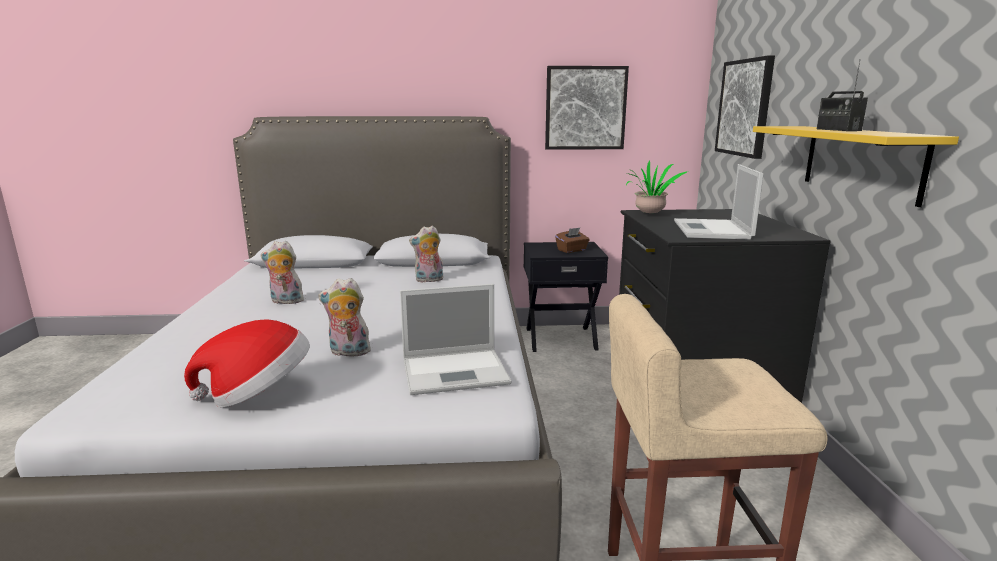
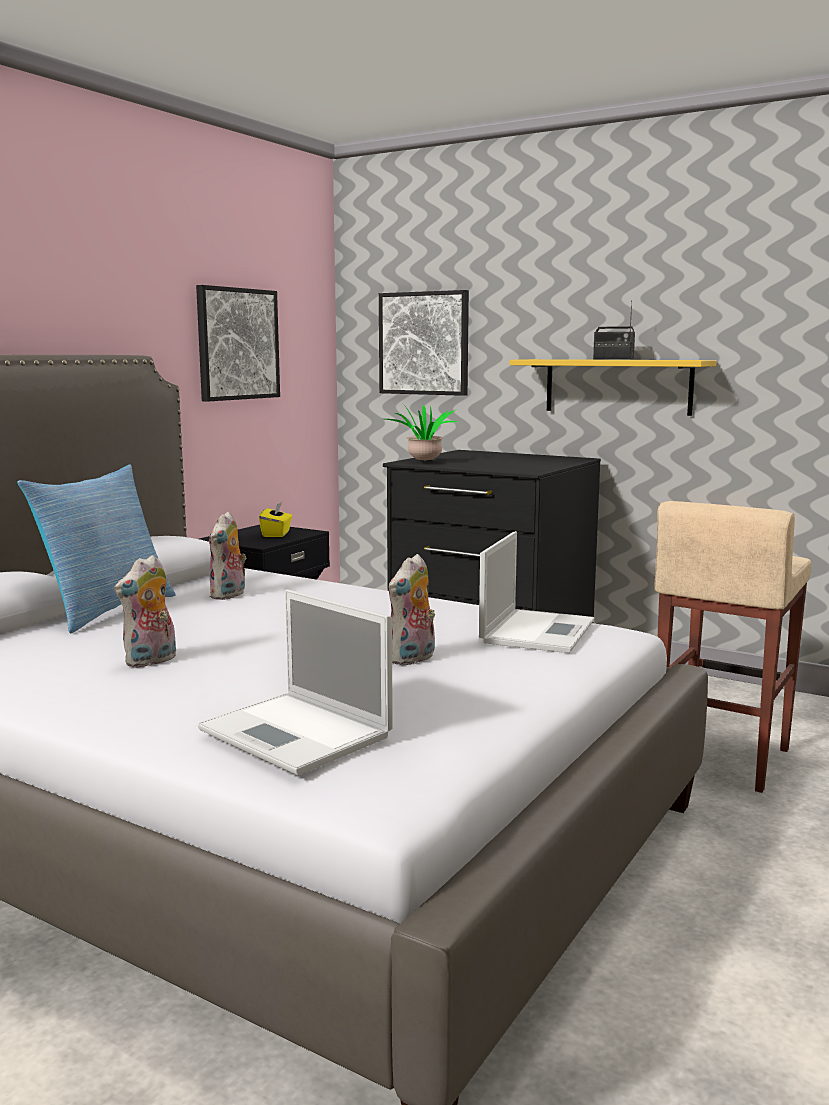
camera: 55 degrees left, 5 degrees down
hat [184,319,310,408] -> none
brown tissue box [555,228,590,253] -> yellow tissue box [259,502,292,537]
laptop [674,164,764,239] -> laptop moved to [198,589,393,775]
none -> pillow [17,464,176,633]

